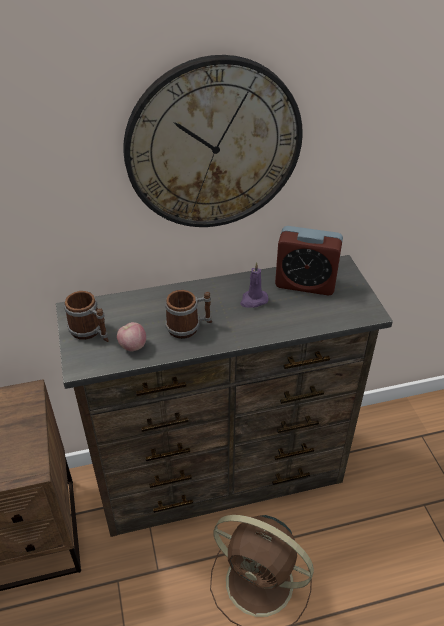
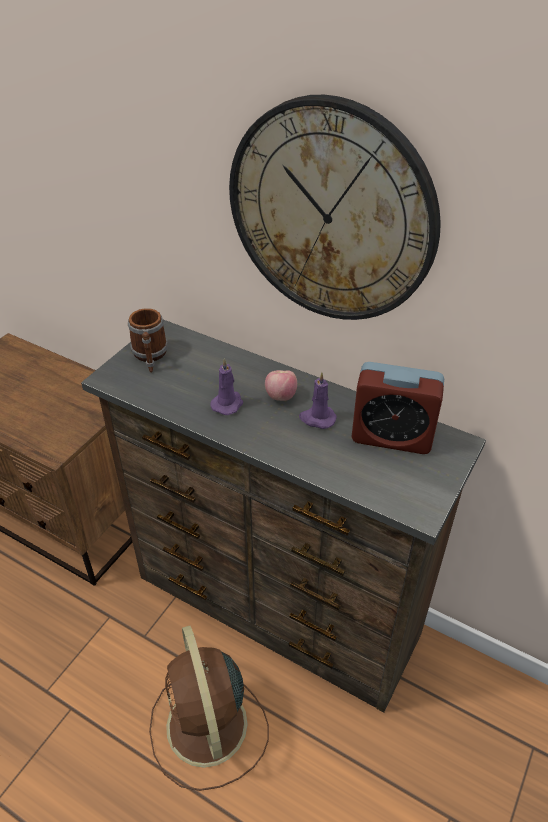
camera: 45 degrees right, 0 degrees up
apple [117,322,146,352] -> apple moved to [265,370,297,401]
mug [165,290,212,339] -> purple candle [210,358,243,415]
alarm clock [275,226,343,296] -> alarm clock turned 45 degrees counterclockwise [352,362,444,454]

